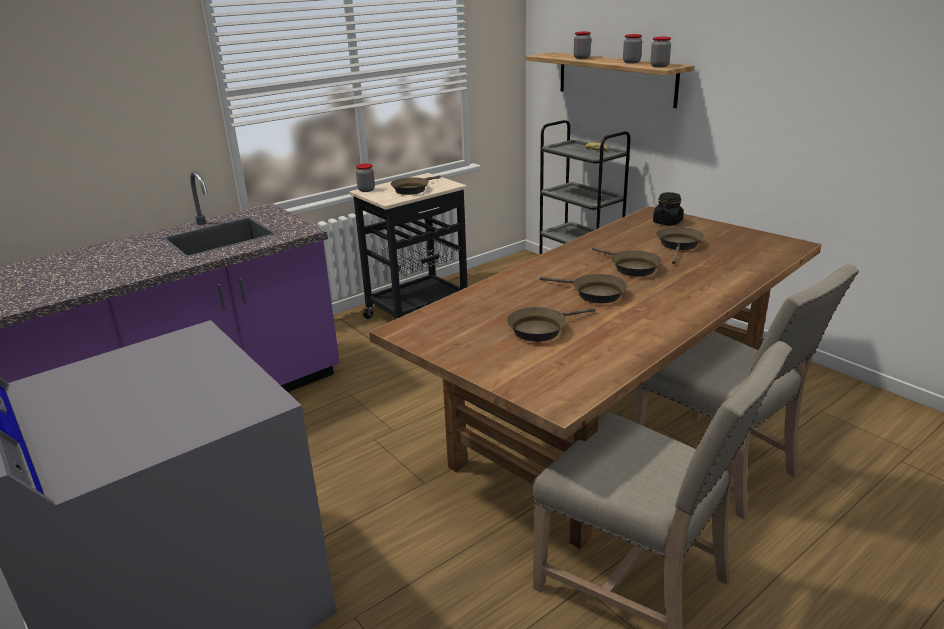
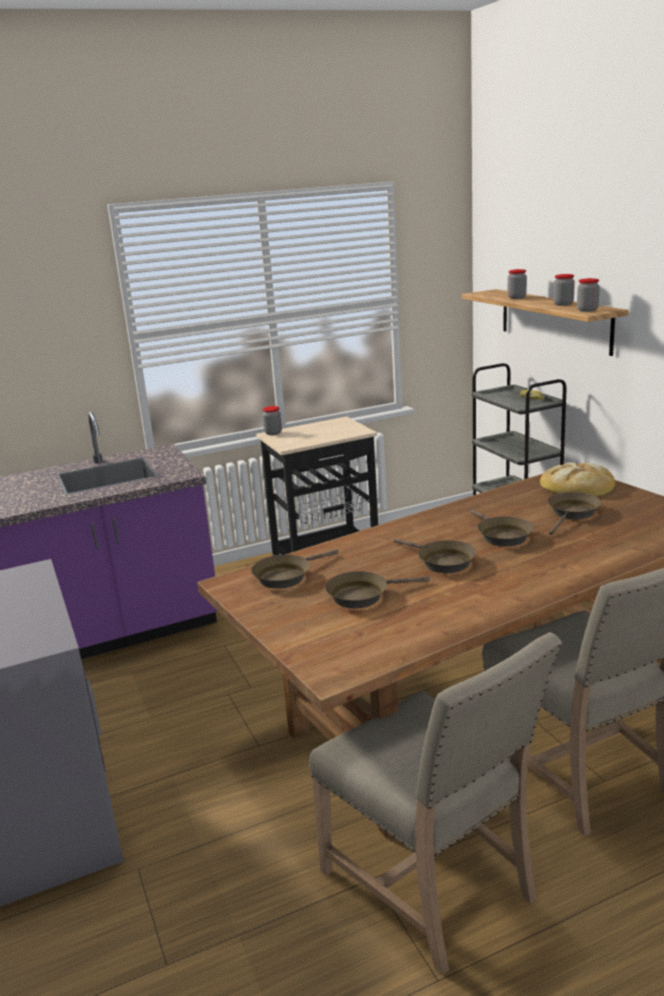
camera: 15 degrees right, 5 degrees down
brown frying pan [391,175,441,195] -> brown frying pan moved to [251,550,339,589]
black jar [653,192,683,226] -> bread [540,462,615,497]

